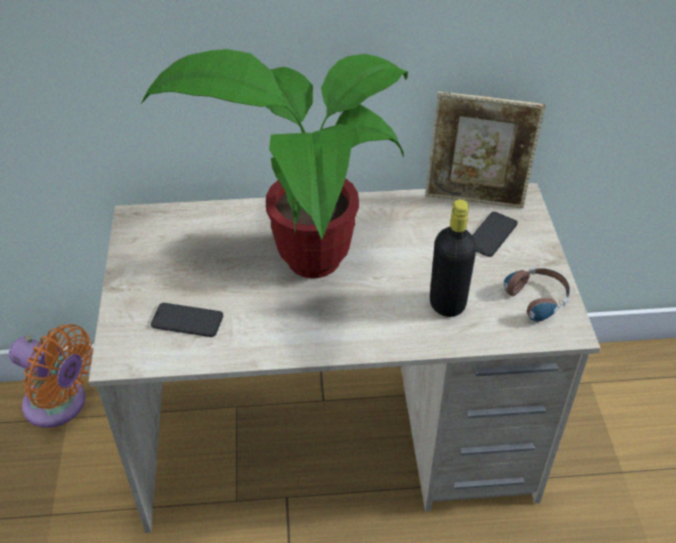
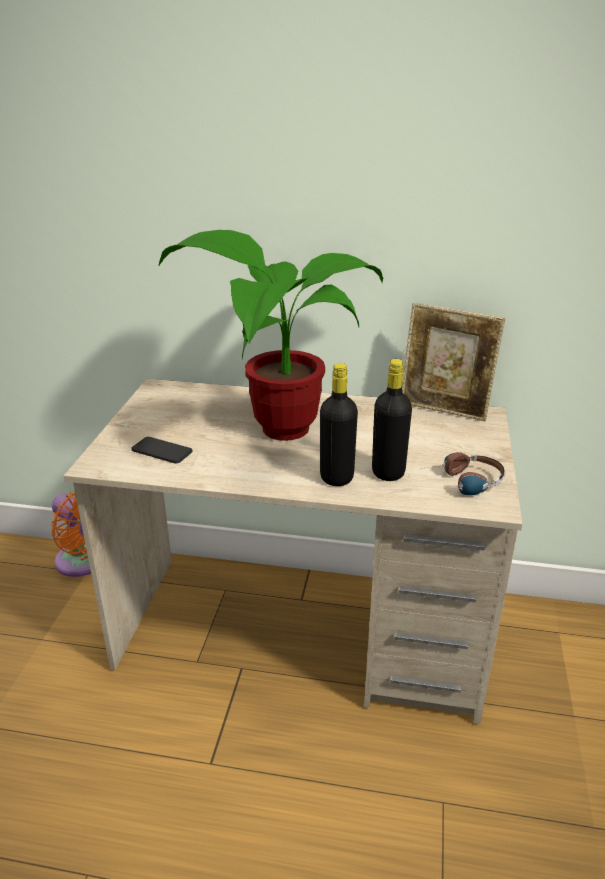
camera: 15 degrees right, 15 degrees down
phone [472,212,518,257] -> none
none -> black bottle [320,363,358,486]

